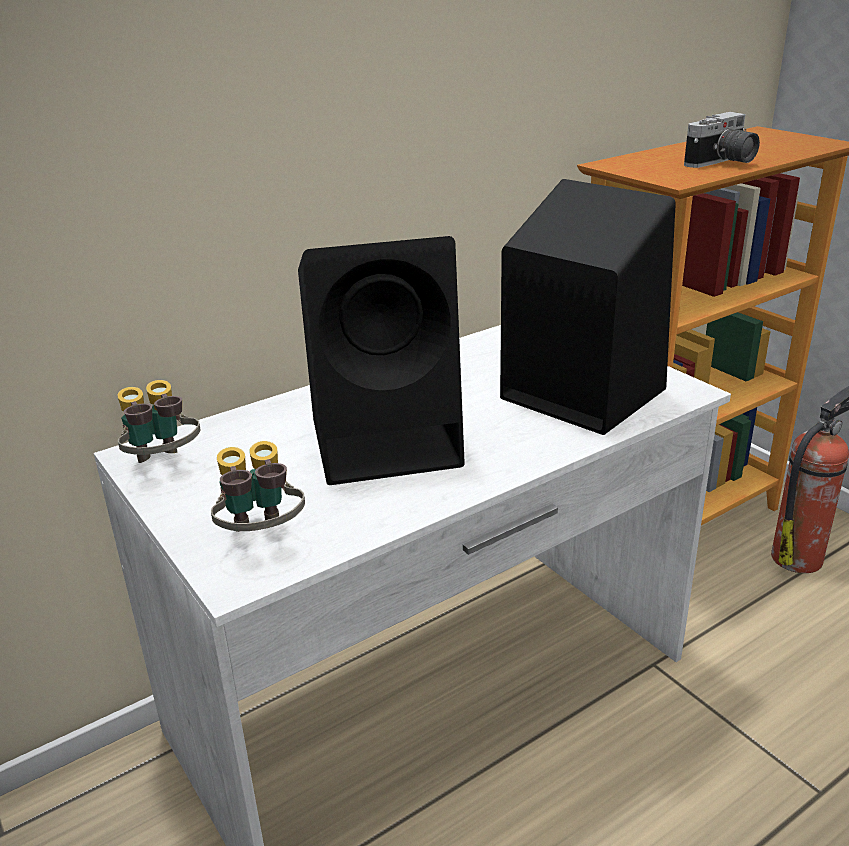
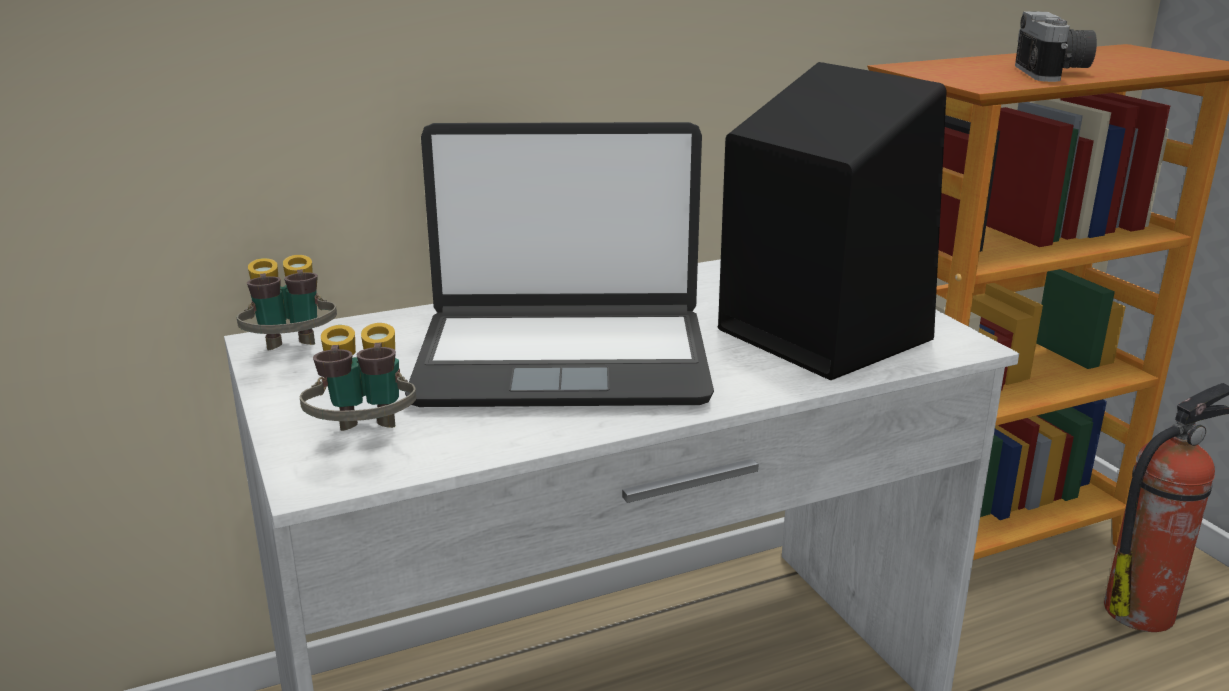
camera: 10 degrees right, 5 degrees down
black speaker [298,236,465,485] -> laptop [405,122,714,407]
camera [684,112,760,168] -> camera turned 60 degrees counterclockwise [1015,11,1097,82]

